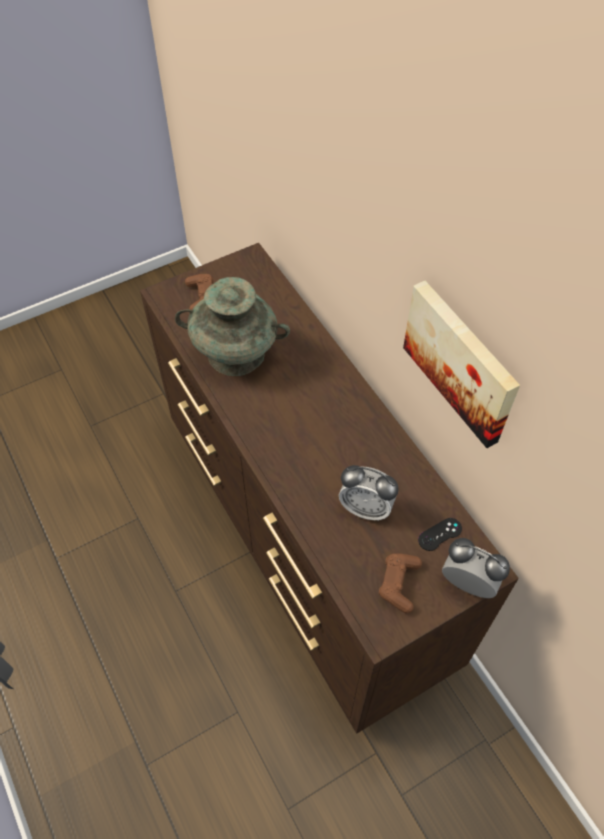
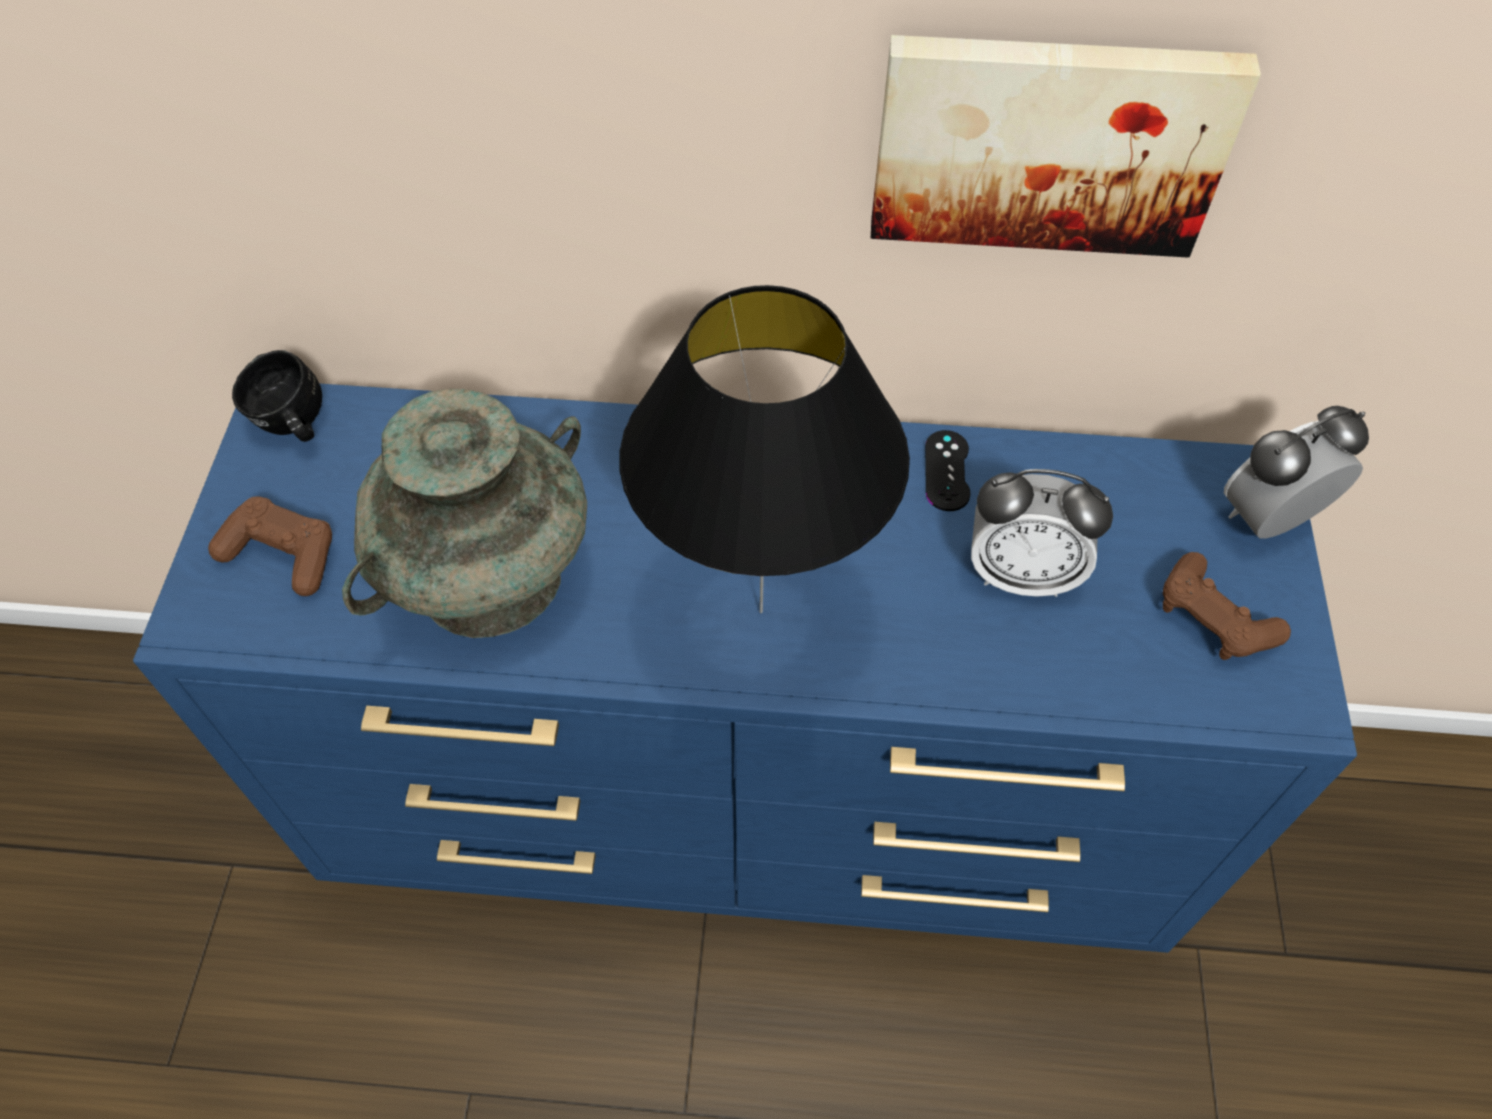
camera: 55 degrees left, 0 degrees up
brown dresser [140,243,519,733] -> blue dresser [133,383,1357,953]
alarm clock [339,465,399,521] -> alarm clock turned 45 degrees clockwise [971,469,1113,597]
black game controller [418,518,462,551] -> black game controller moved to [925,430,970,511]
none -> black mug [232,350,322,442]
none -> black table lamp [619,285,910,613]

